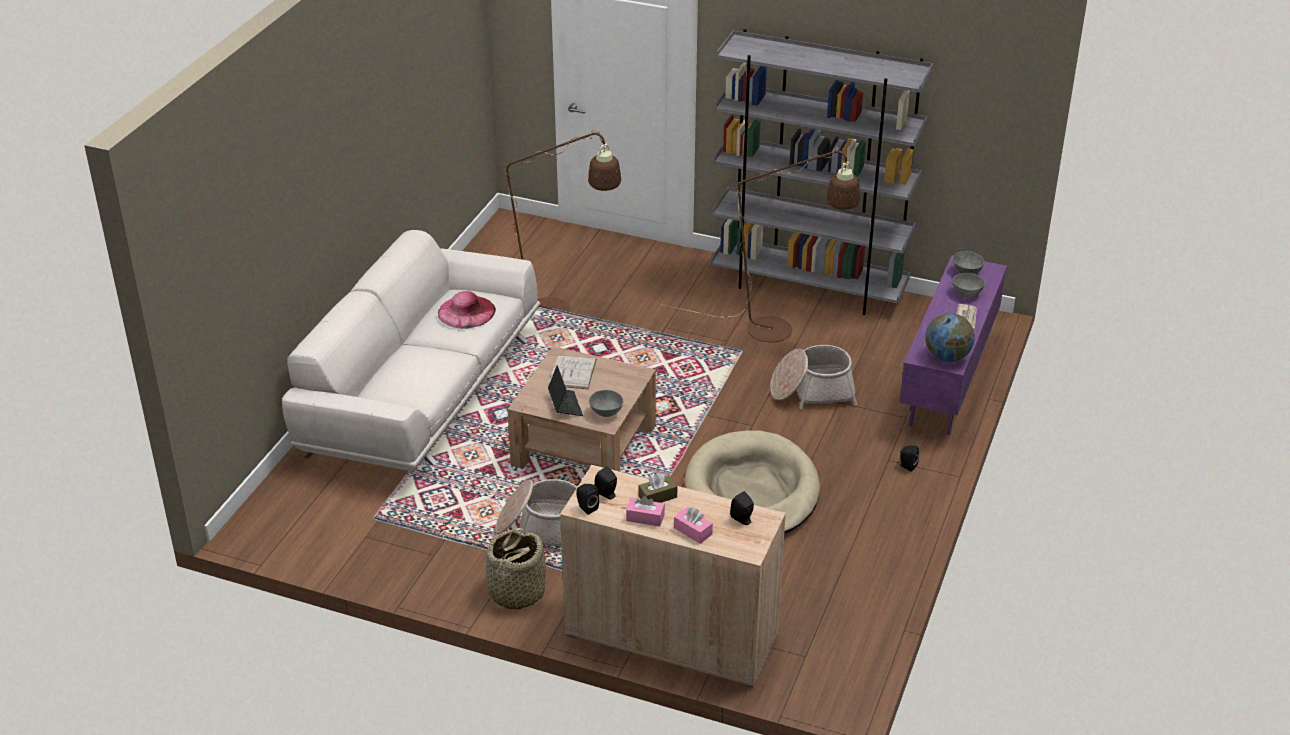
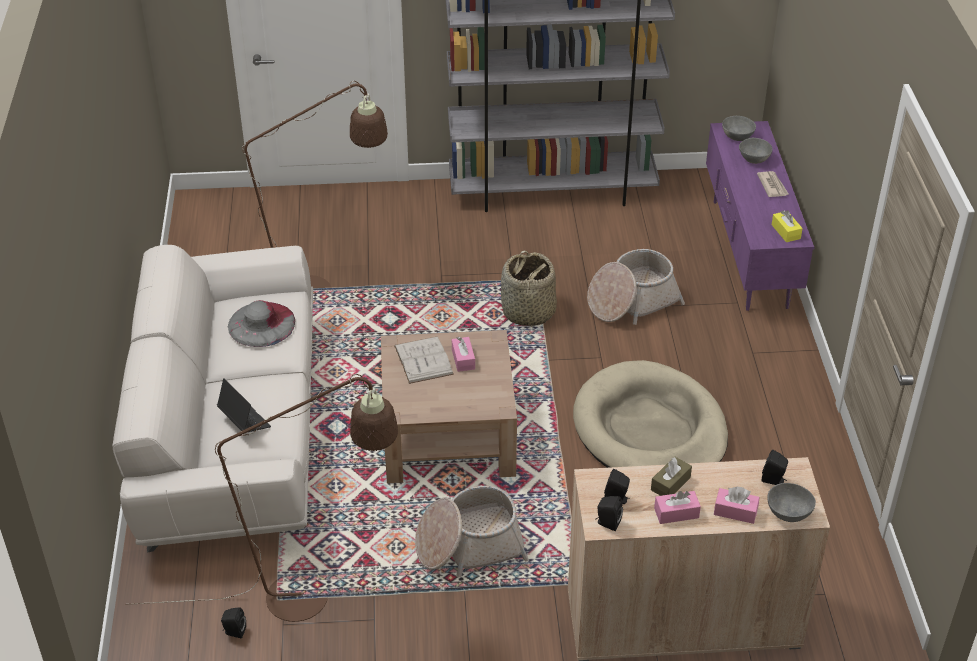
camera: 25 degrees left, 5 degrees up
pink hat [438,291,496,329] -> grey hat [228,300,295,347]
basket [486,528,546,609] -> basket moved to [501,250,557,327]
laptop [548,365,583,416] -> laptop moved to [217,378,271,432]
grey bowl [589,390,623,417] -> grey bowl moved to [767,483,816,522]
brown floor lamp [655,148,860,342] -> brown floor lamp moved to [125,374,398,622]
black speaker [900,445,919,471] -> black speaker moved to [221,607,246,639]
globe [925,313,975,362] -> yellow tissue box [772,210,803,242]
none -> pink tissue box [452,337,475,372]

